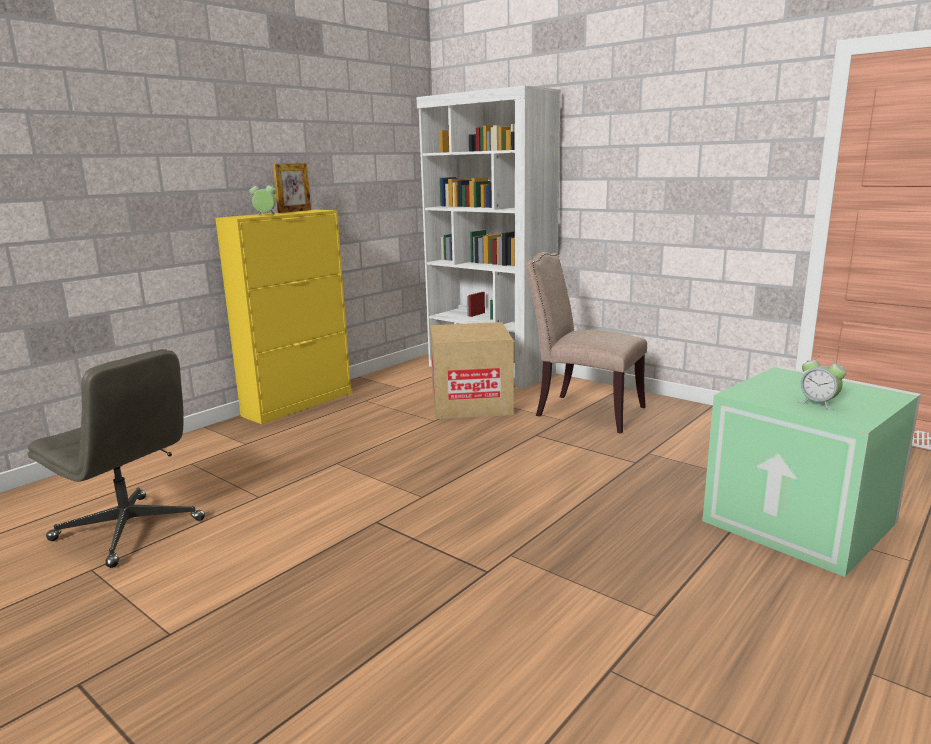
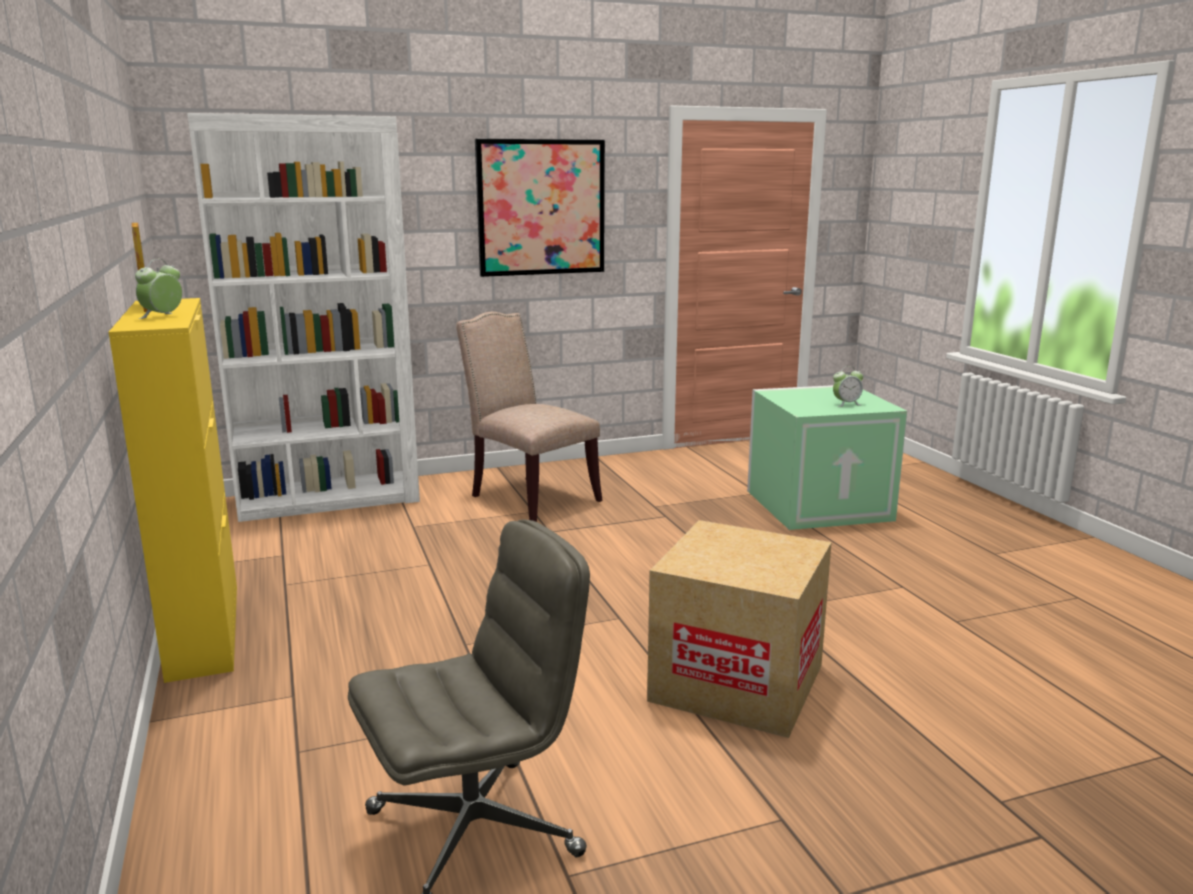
camera: 60 degrees left, 0 degrees up
cardboard box [430,322,514,419] -> cardboard box moved to [647,520,832,738]
beige chair [526,252,647,434] -> beige chair turned 75 degrees clockwise [456,312,603,522]
none -> picture [475,139,605,277]

